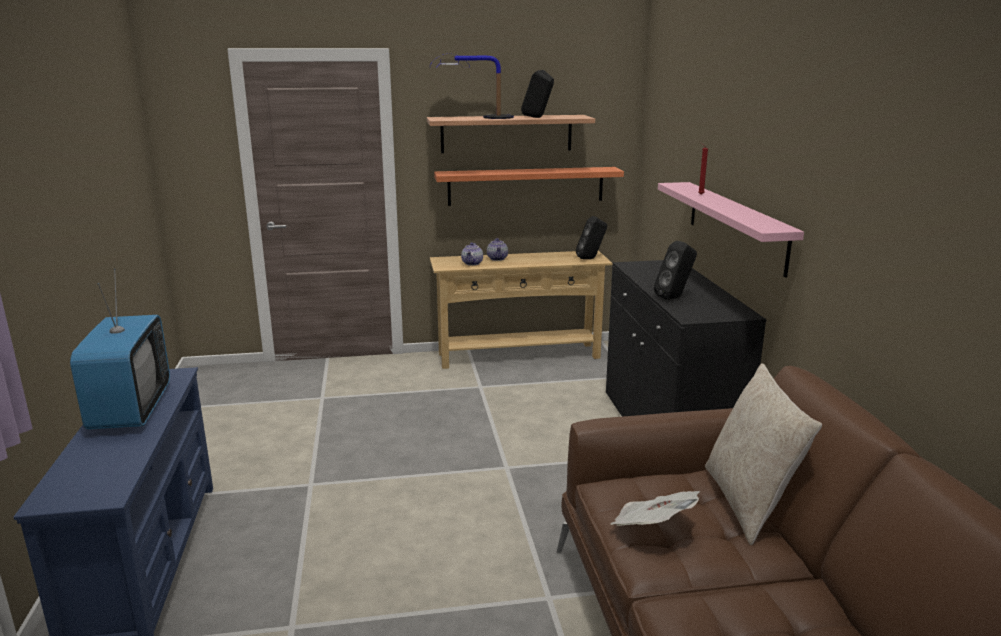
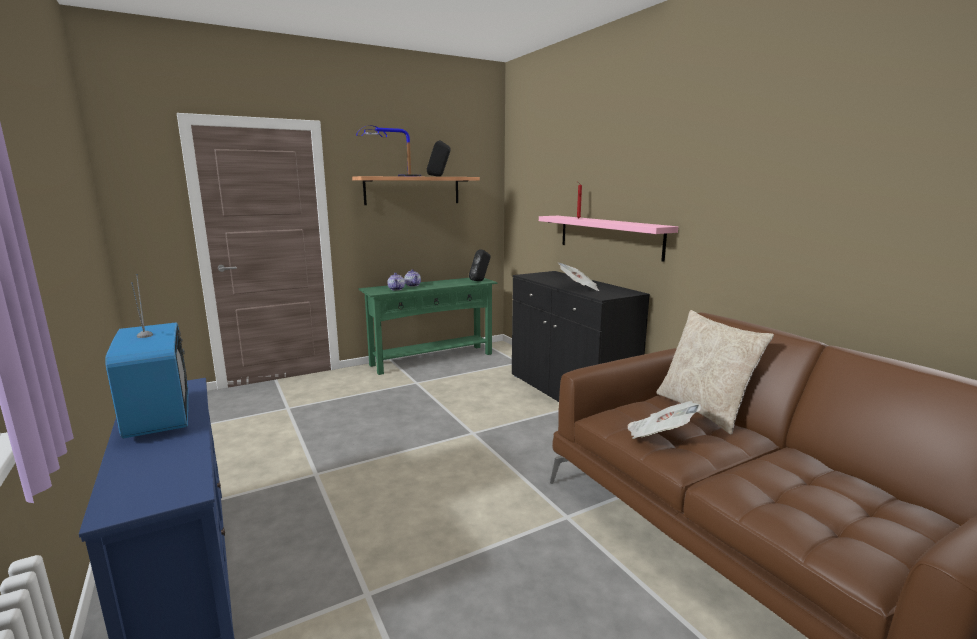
camera: 20 degrees left, 5 degrees down
beige console table [430,250,612,369] -> green console table [359,278,498,375]
orange shelf [434,167,624,206] -> none
black speaker [654,241,697,299] -> newspaper [558,262,599,291]

